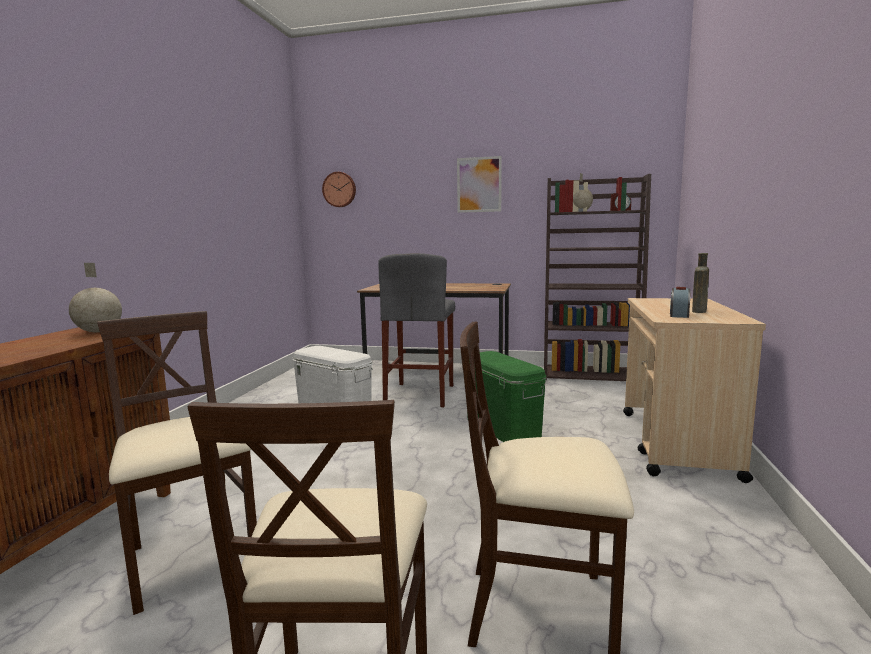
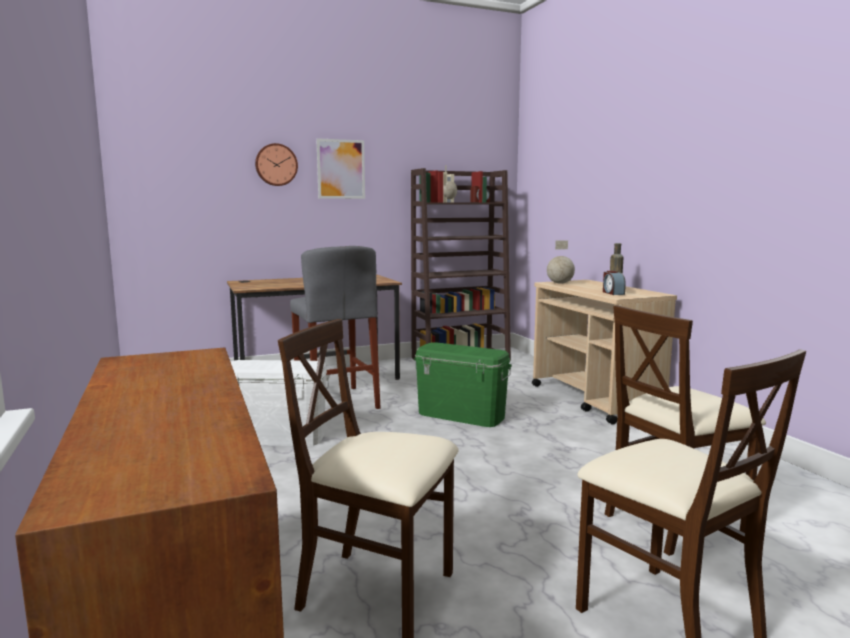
camera: 35 degrees left, 0 degrees up
globe [69,263,122,332] -> globe moved to [547,241,575,284]
wall clock [322,172,356,207] -> wall clock moved to [255,143,298,186]

